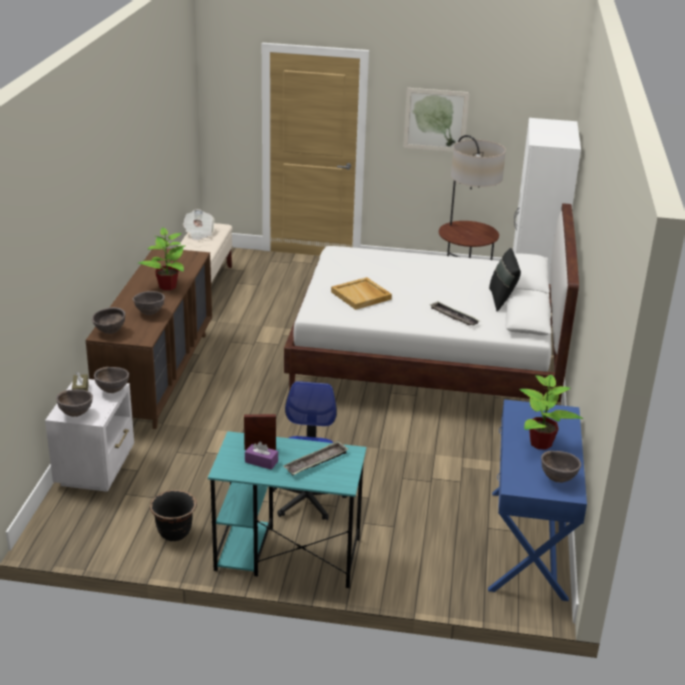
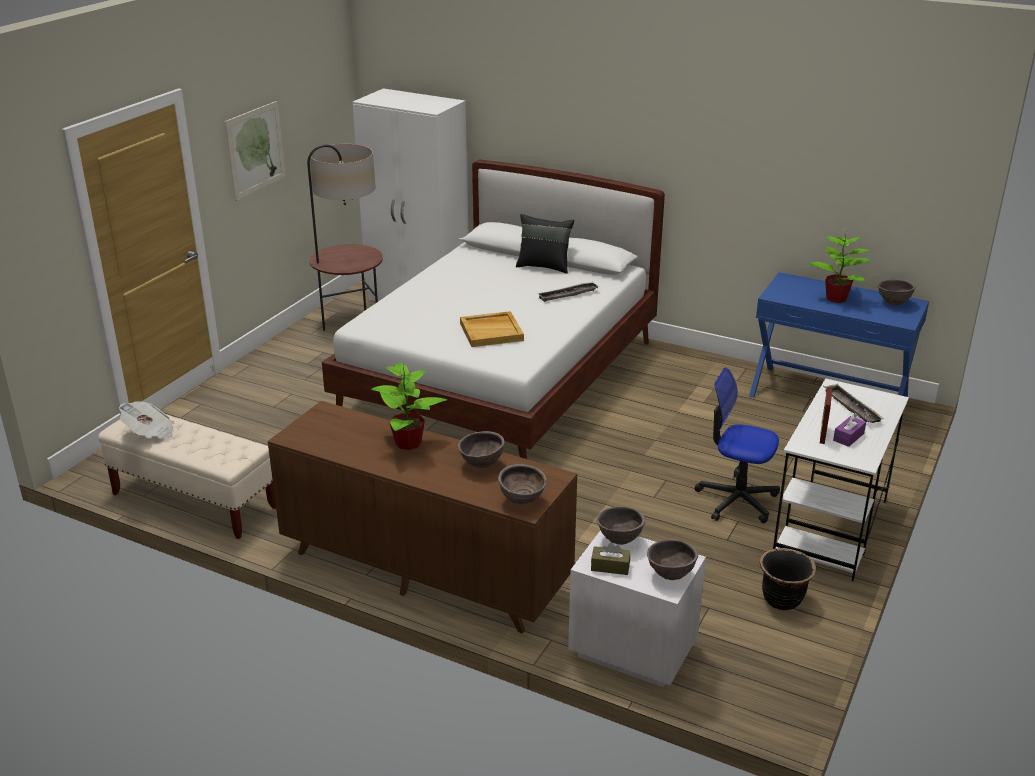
camera: 70 degrees left, 0 degrees up
turquoise desk [208,431,366,588] -> white desk [773,378,909,581]

